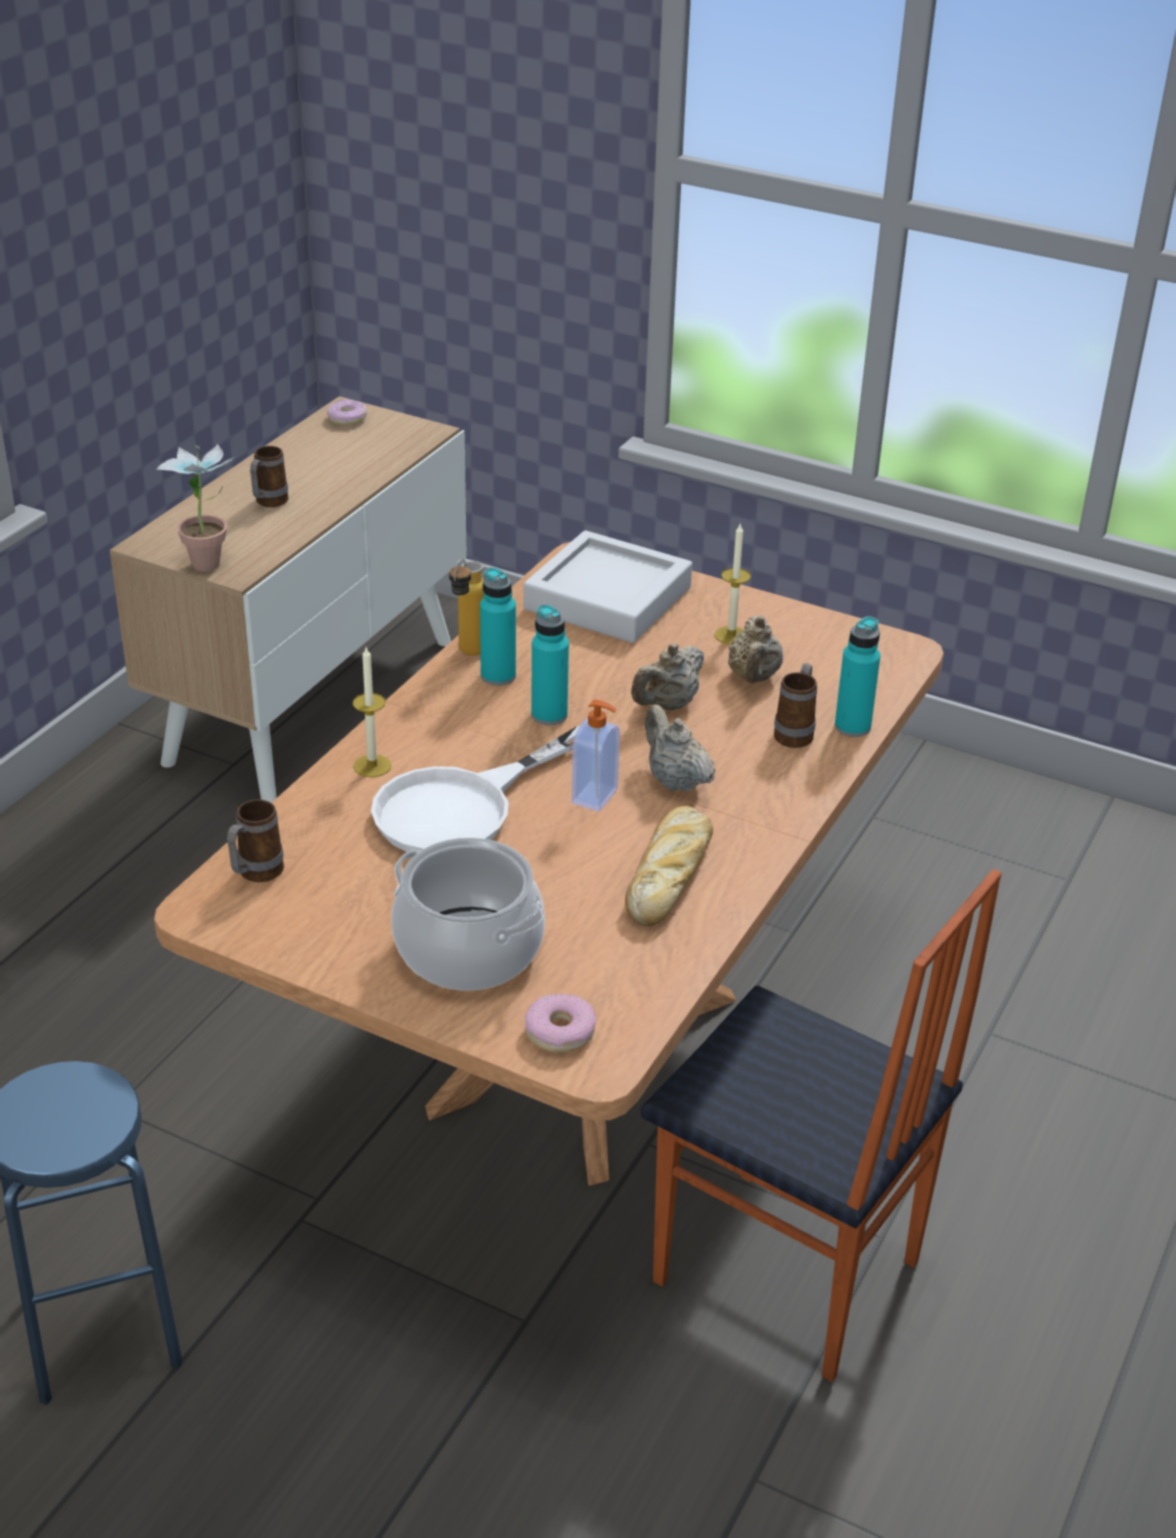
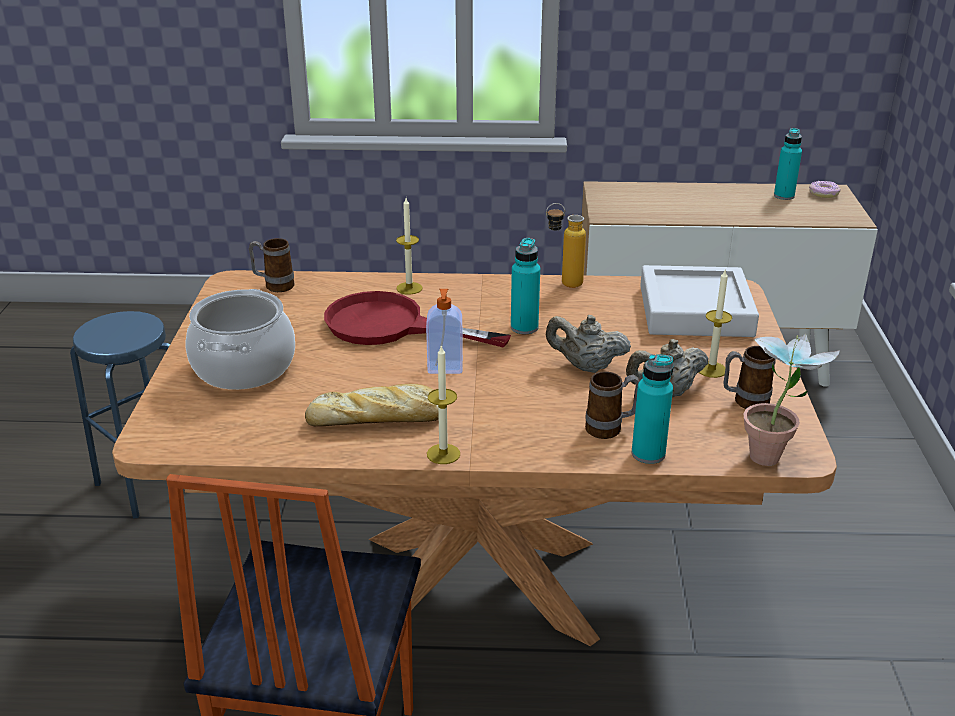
camera: 65 degrees right, 5 degrees down
potted plant [156,444,235,572] -> potted plant moved to [743,334,840,466]
mug [250,446,288,507] -> mug moved to [723,346,776,409]
white frying pan [371,726,579,852] -> red frying pan [324,291,511,348]
turquoise bottle [480,567,516,686] -> turquoise bottle moved to [774,128,802,200]
donut [525,994,596,1053] -> none
beige teapot [645,704,716,792] -> none
none -> candle [427,344,460,464]

